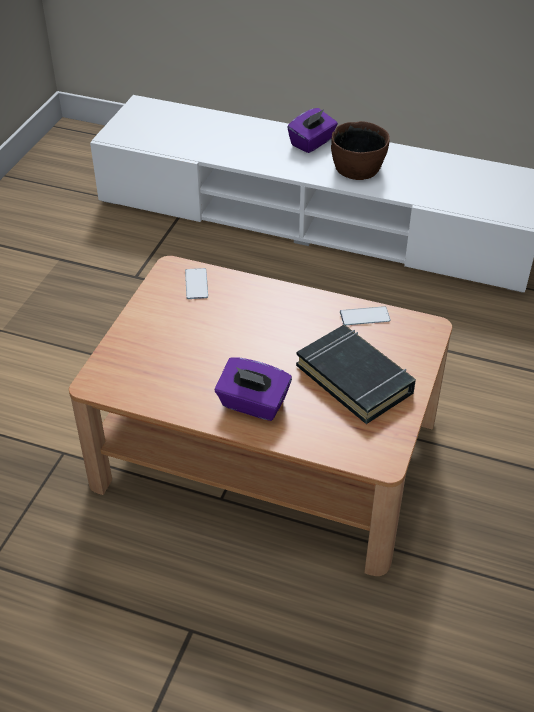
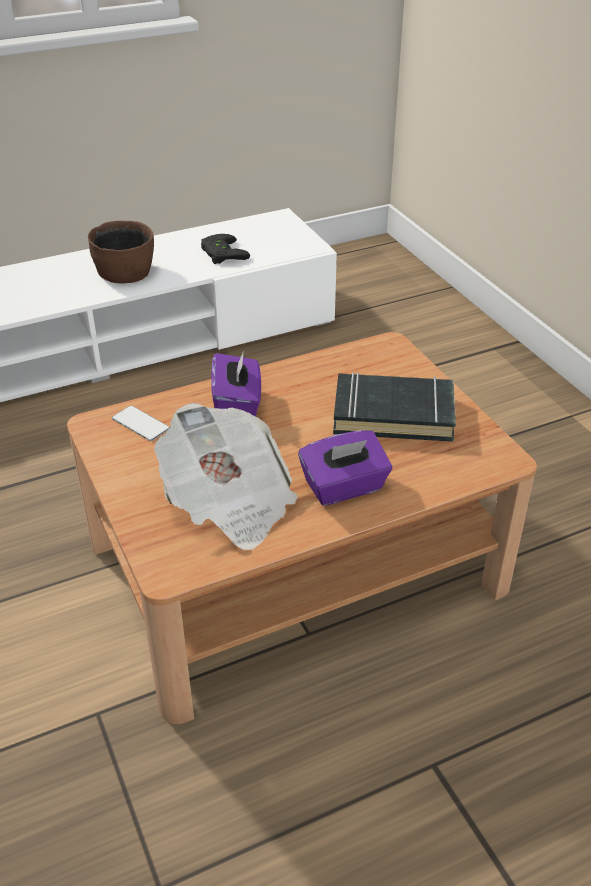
camera: 45 degrees left, 5 degrees down
purple tissue box [287,108,338,153] -> purple tissue box moved to [211,350,261,416]
phone [340,306,391,325] -> none
none -> newspaper [154,403,298,550]
none -> black game controller [201,234,250,264]

